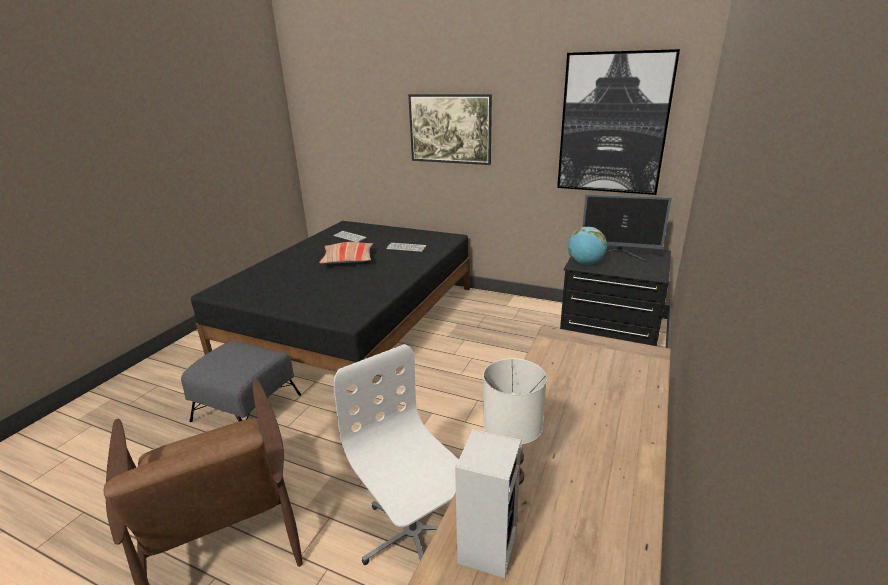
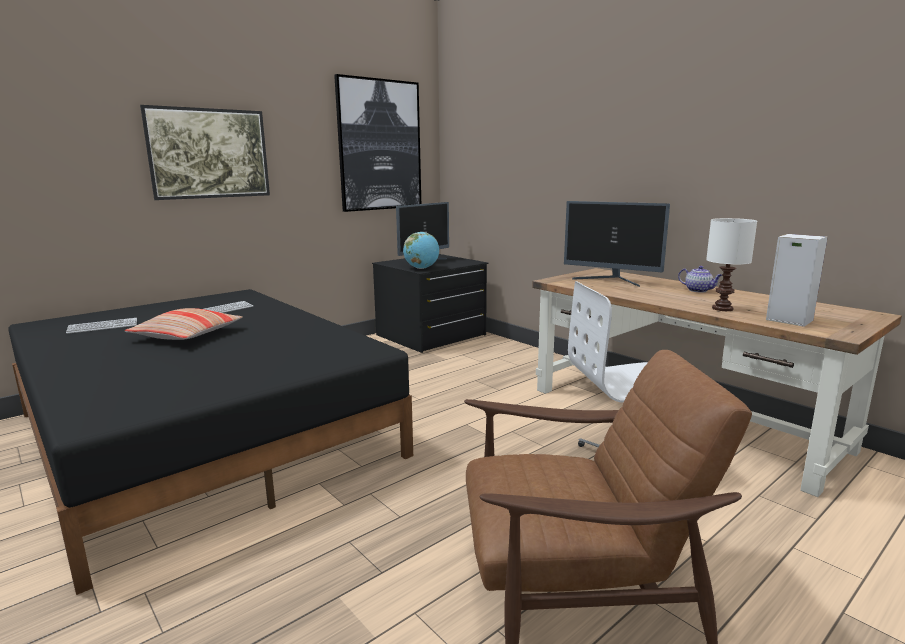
camera: 65 degrees left, 10 degrees down
grey ottoman [181,341,301,422] -> none
none -> monitor [564,201,670,287]
none -> teapot [678,266,722,292]

